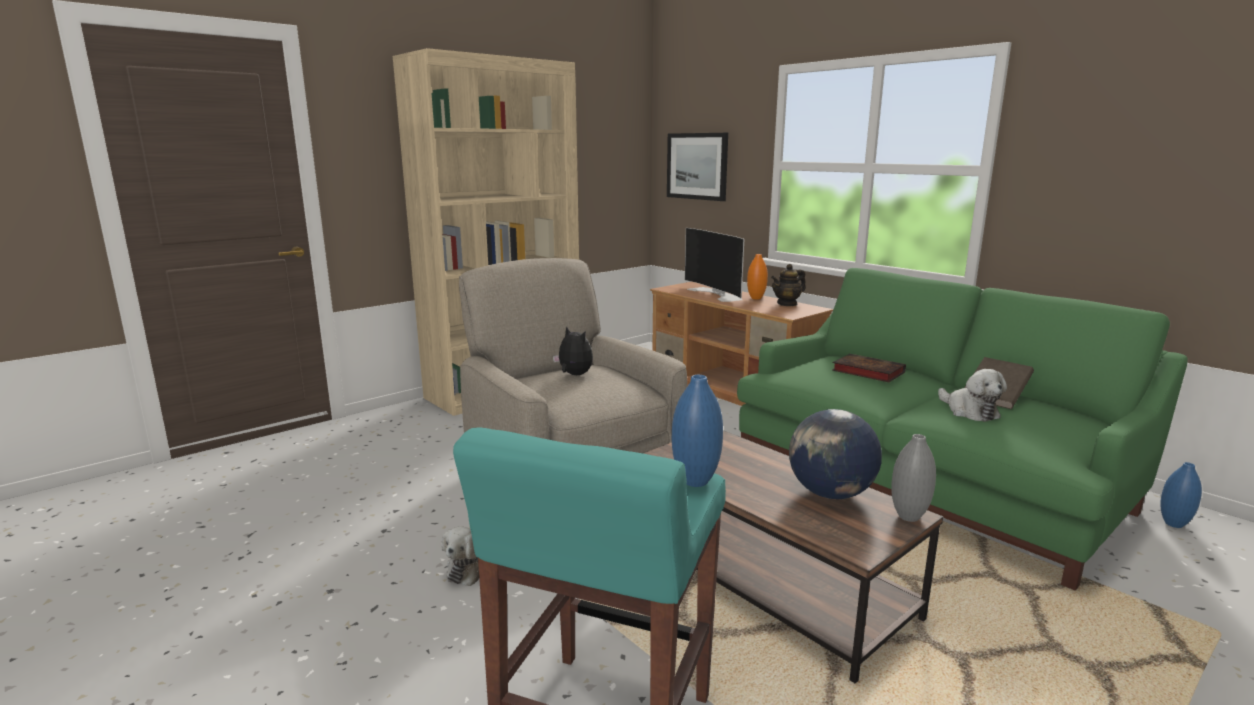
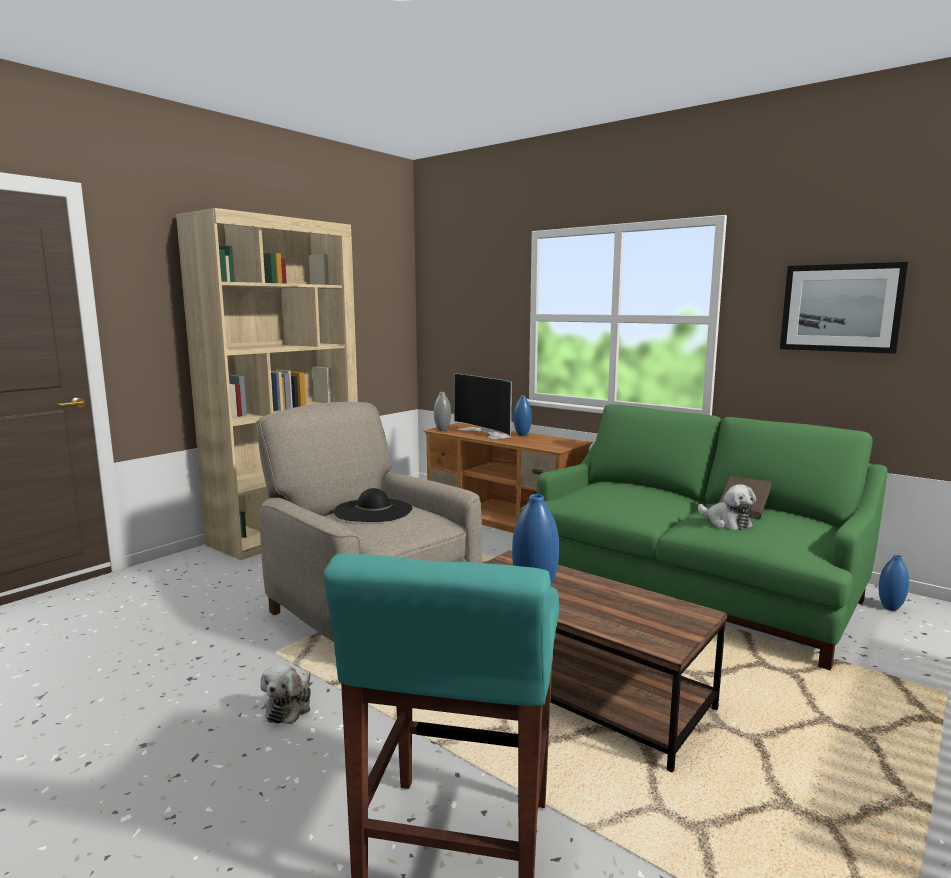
camera: 10 degrees left, 5 degrees down
plush toy [553,326,593,375] -> black hat [334,488,412,522]
picture [667,133,728,201] -> picture moved to [780,262,908,354]
orange vase [747,254,768,300] -> blue vase [514,395,532,436]
teapot [771,264,806,306] -> none
globe [789,409,882,499] -> none
book [832,354,906,382] -> none
grey vase [891,434,936,522] -> grey vase moved to [434,392,451,431]

